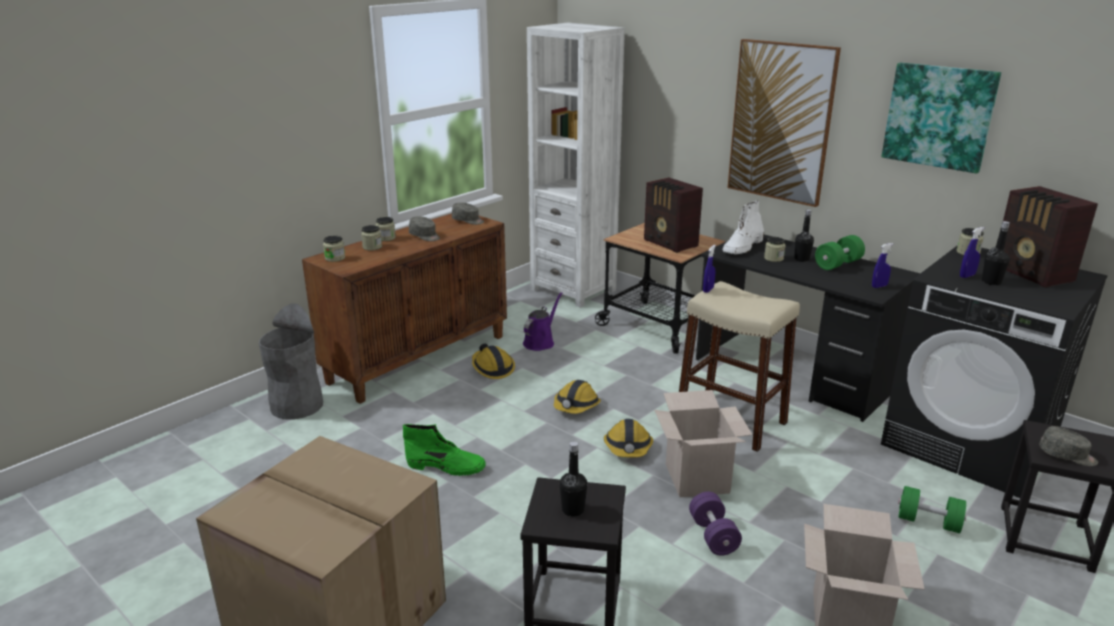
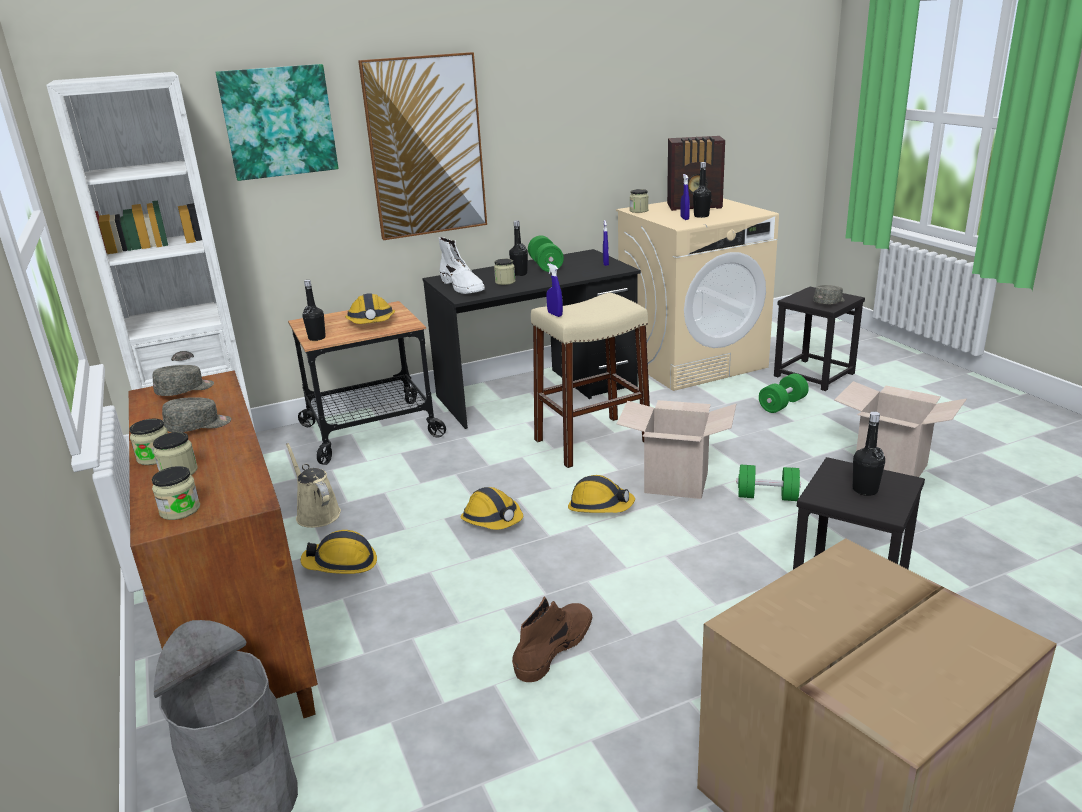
camera: 65 degrees left, 0 degrees up
green boot [403,424,486,476] -> brown boot [512,596,592,682]
purple watering can [523,292,562,351] -> beige watering can [286,443,341,528]
radio [644,177,703,253] -> hard hat [345,293,395,324]
purple dumbbell [689,492,742,556] -> green dumbbell [737,465,801,501]
picture [881,62,1001,173] -> picture moved to [215,64,338,181]
black washing machine [881,245,1108,498] -> beige washing machine [616,198,779,391]
none -> black bottle [303,280,326,341]

